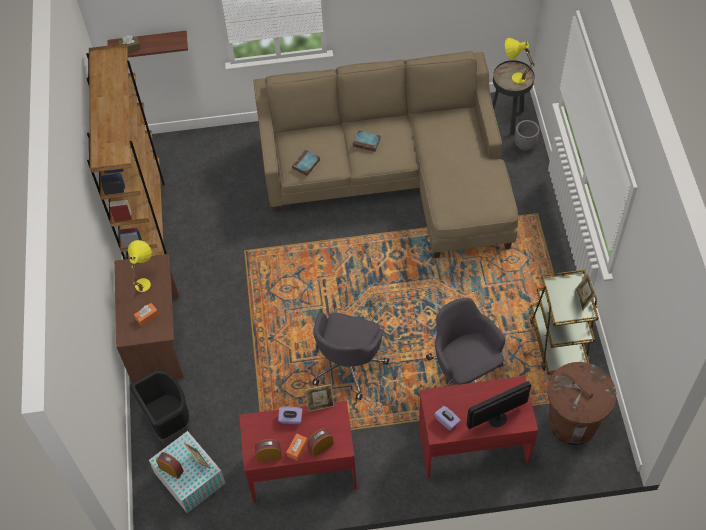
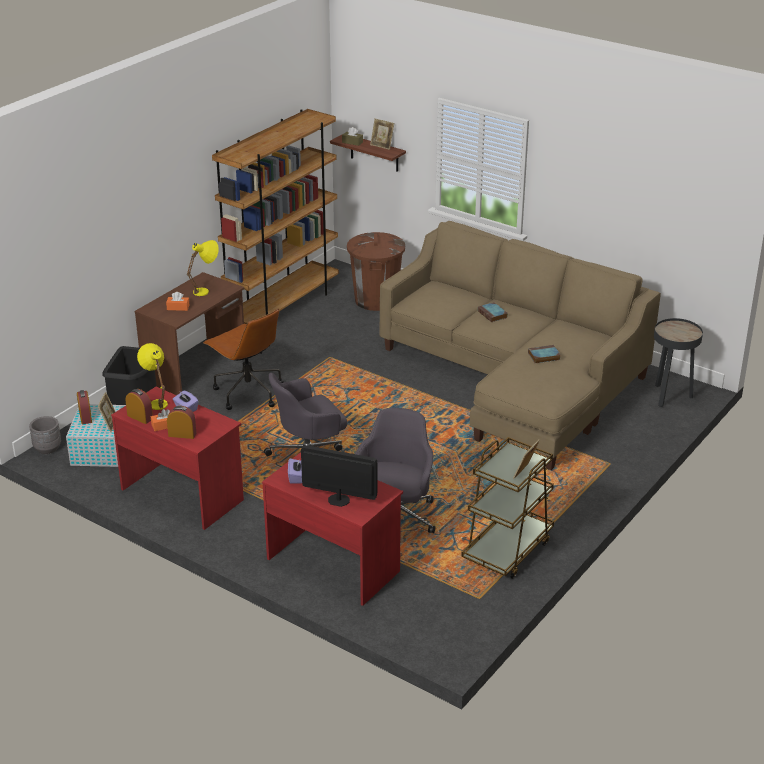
camera: 40 degrees right, 25 degrees down
book [292,150,320,176] -> book moved to [528,345,561,363]
picture frame [305,384,334,412] -> picture frame moved to [370,119,394,150]
yellow table lamp [505,38,534,84] -> yellow table lamp moved to [137,343,168,410]
grey planter [514,120,539,151] -> grey planter moved to [29,416,61,454]
brown trash can [547,362,616,445] -> brown trash can moved to [347,232,405,311]
none -> brown office chair [203,309,284,410]

